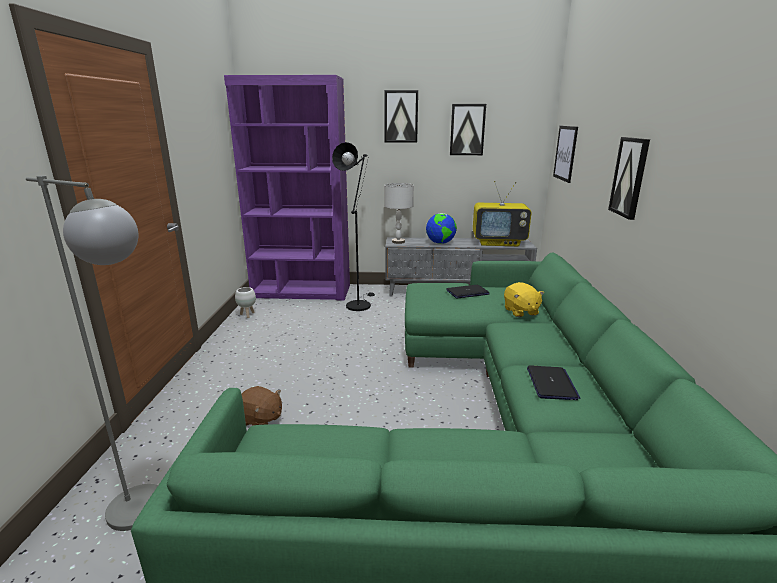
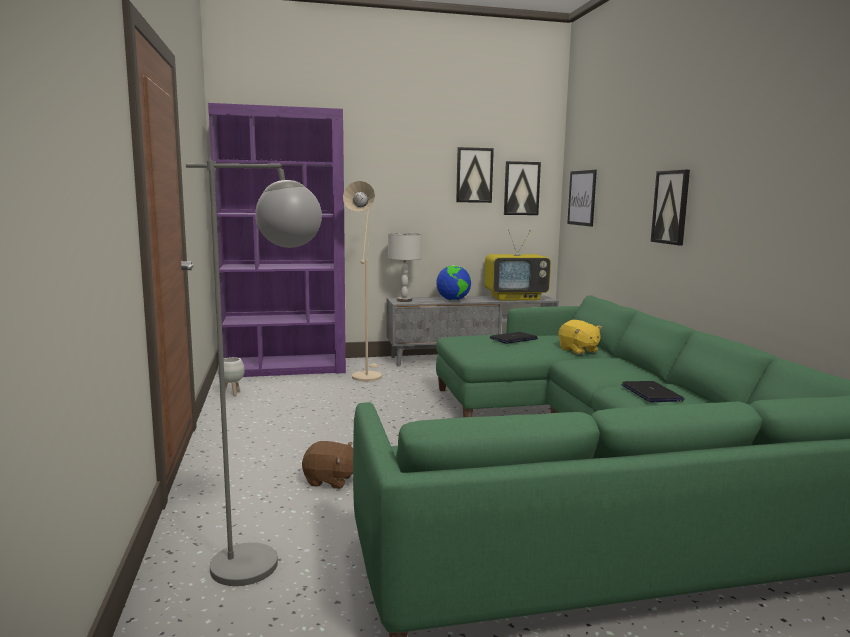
camera: 15 degrees left, 10 degrees down
black floor lamp [332,142,375,311] -> beige floor lamp [343,181,382,382]
picture [384,90,418,143] -> picture moved to [504,161,541,215]

